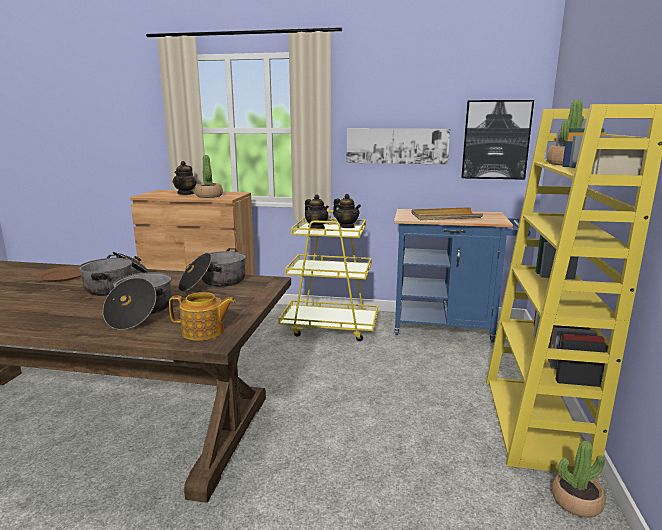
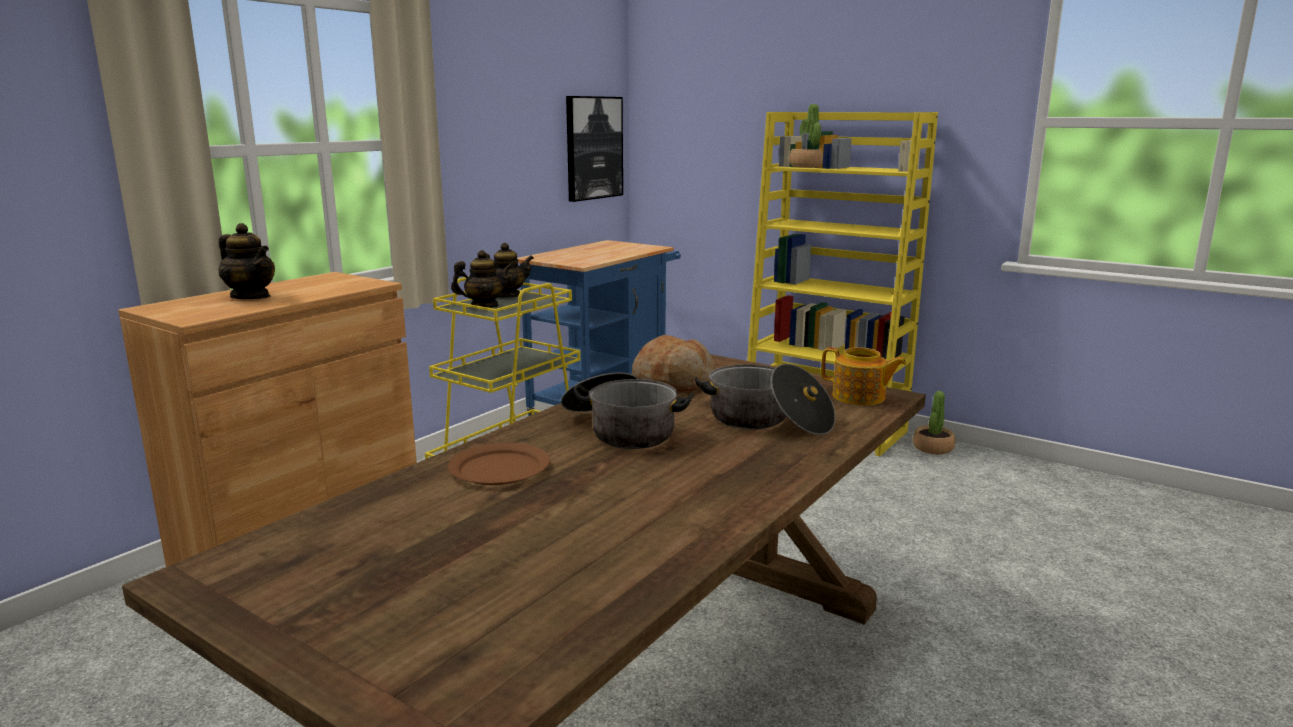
camera: 65 degrees left, 0 degrees up
teapot [169,292,235,341] -> teapot turned 90 degrees clockwise [821,347,906,406]
cooking pot [178,248,246,292] -> bread [632,335,716,391]
potted plant [195,155,223,198] -> none
picture [347,129,450,164] -> none
beige tray [411,207,483,220] -> none

